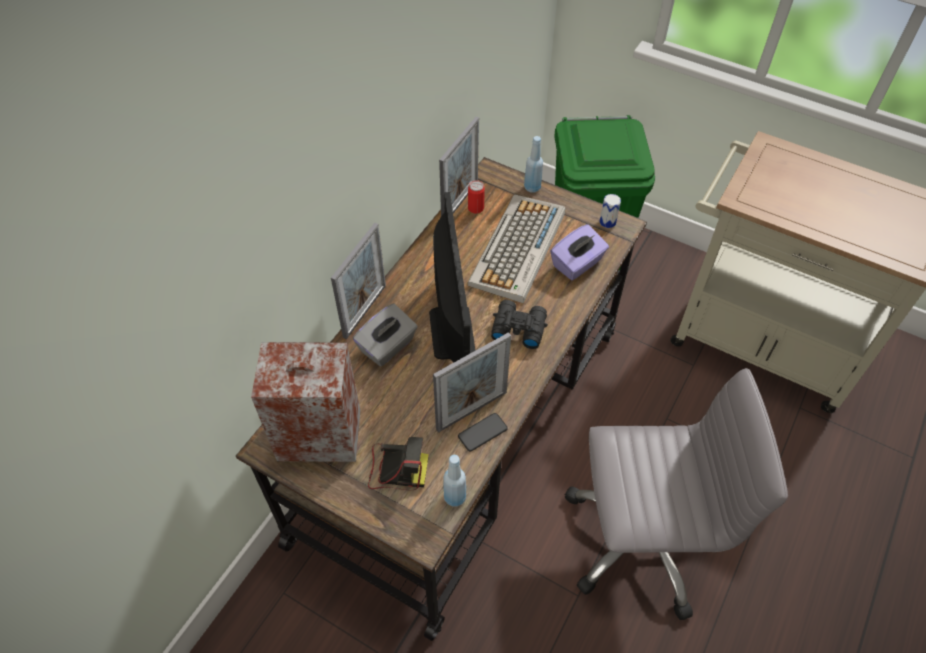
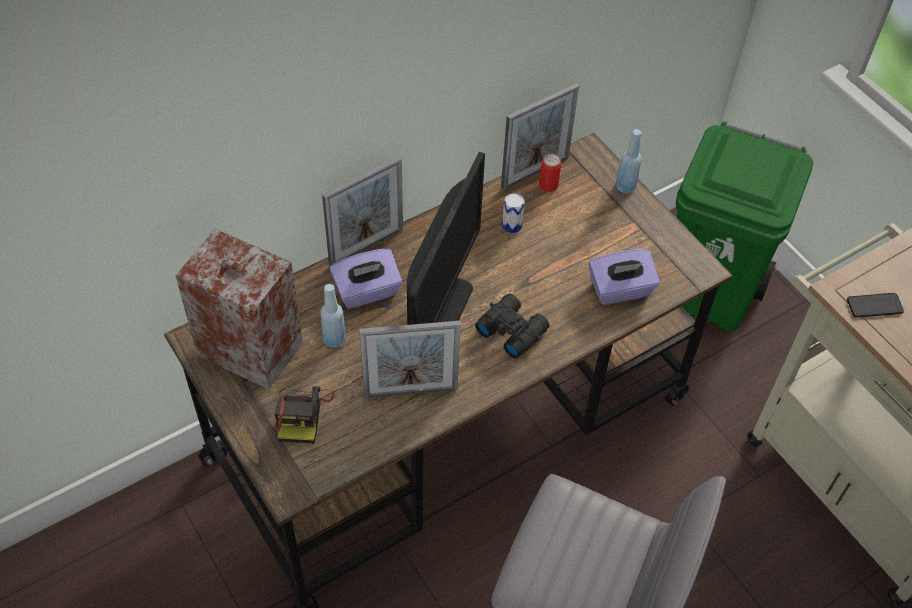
camera: 25 degrees right, 0 degrees up
grey tissue box [353,303,418,366] -> purple tissue box [329,249,403,309]
camera [368,437,429,490] -> camera turned 60 degrees clockwise [275,386,334,444]
blue bottle [443,455,466,506] -> blue bottle moved to [320,284,346,347]
phone [458,413,508,452] -> phone moved to [847,293,904,318]
keyboard [468,195,565,303] -> none
can [600,194,621,228] -> can moved to [502,193,525,233]

